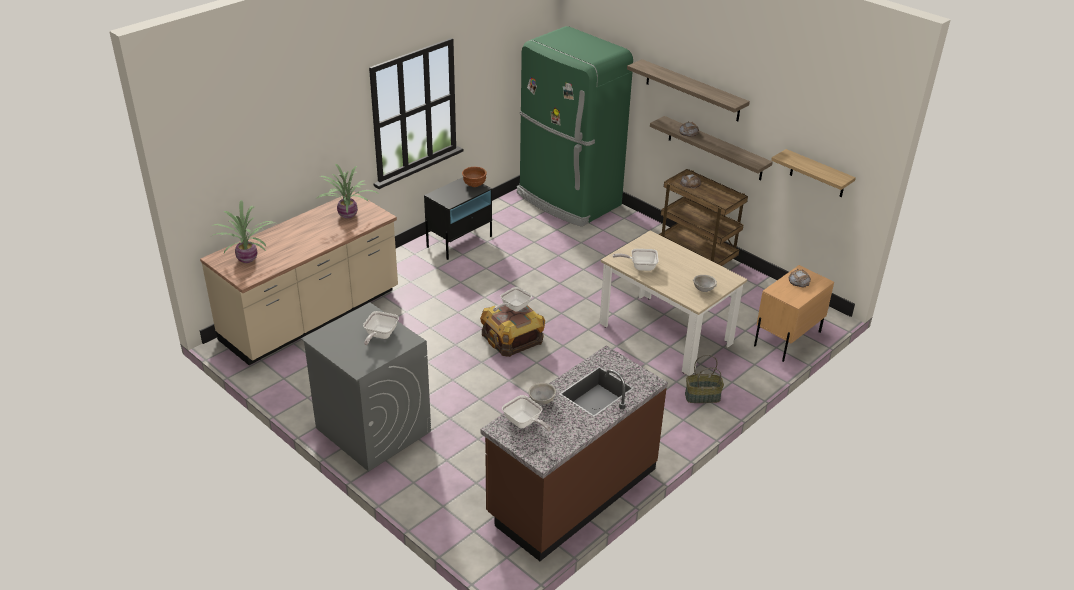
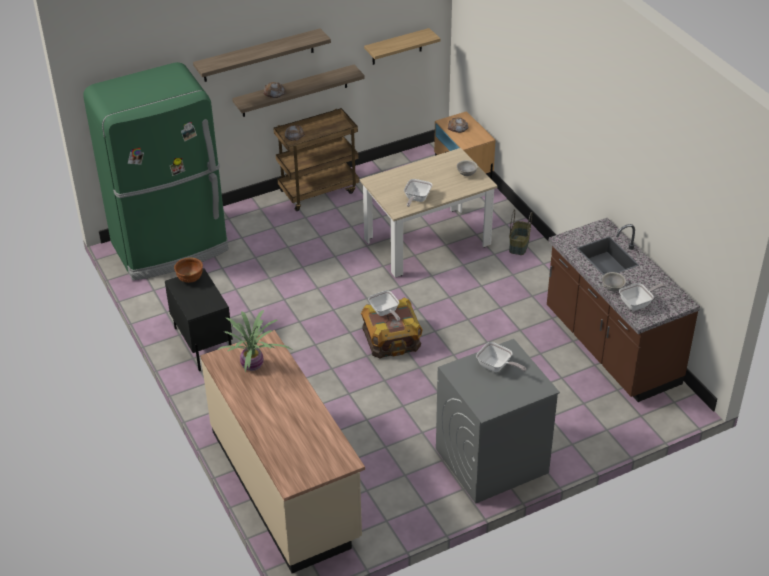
camera: 70 degrees left, 5 degrees up
potted plant [211,200,274,263] -> none

